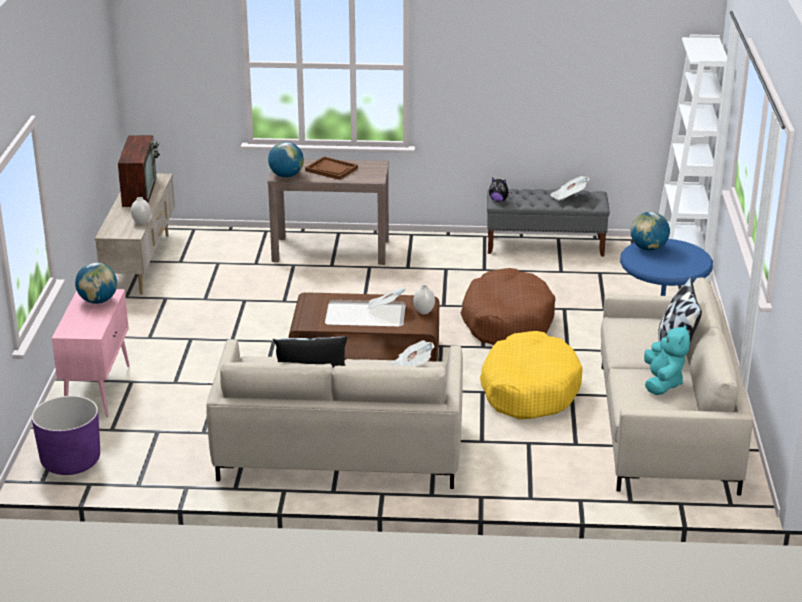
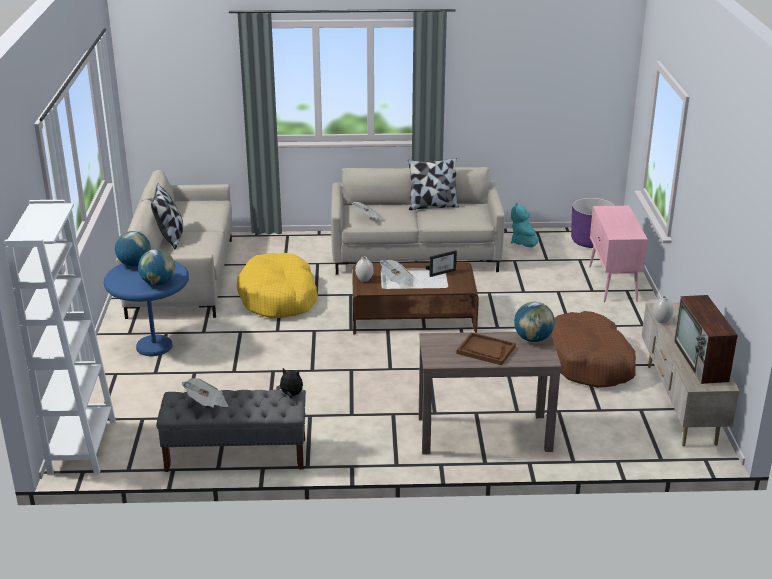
camera: 175 degrees right, 0 degrees up
globe [75,262,117,304] -> globe moved to [115,231,151,266]
brown dog bed [461,268,556,345] -> brown dog bed moved to [551,311,636,388]
turquoise plush toy [644,325,690,395] -> turquoise plush toy moved to [511,203,539,247]
none -> picture frame [426,250,457,277]

